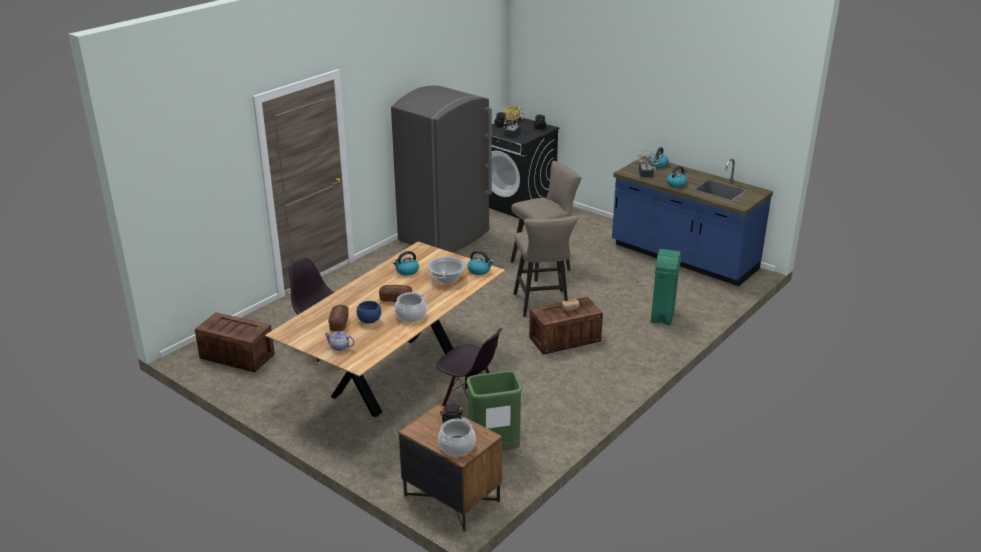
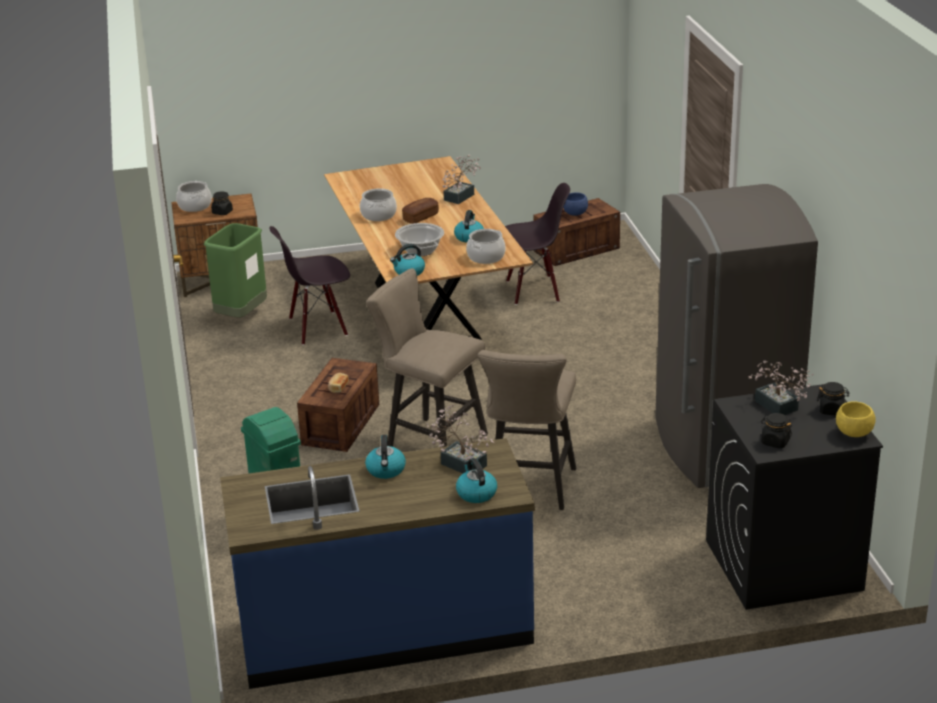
camera: 130 degrees right, 0 degrees up
teapot [324,331,354,351] -> none
bread [328,305,349,331] -> none
blue bowl [357,301,381,324] -> blue bowl moved to [563,192,588,216]
none -> potted plant [442,155,481,204]
none -> cooking pot [466,229,506,264]

